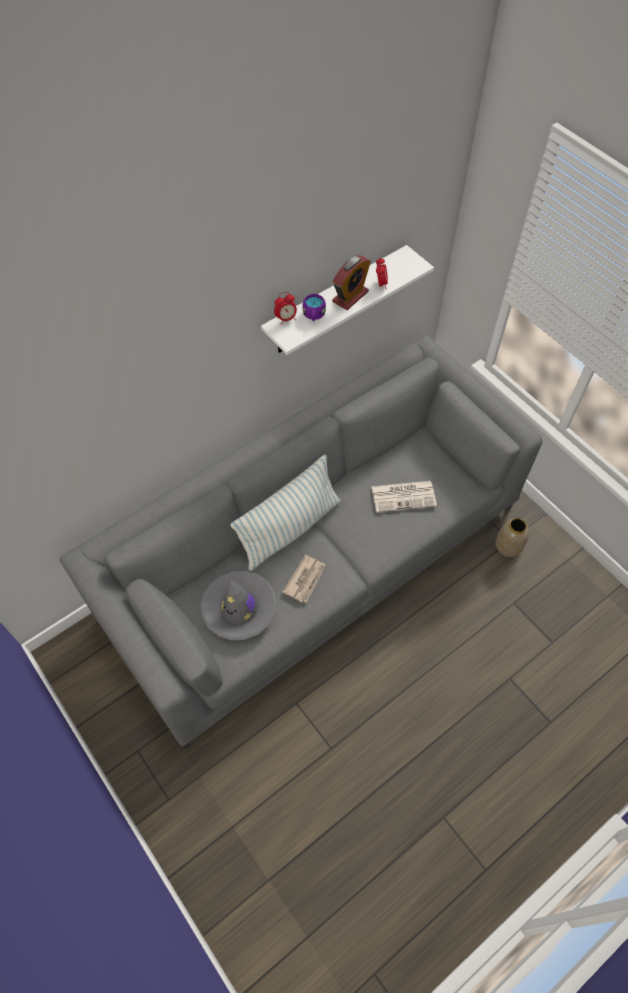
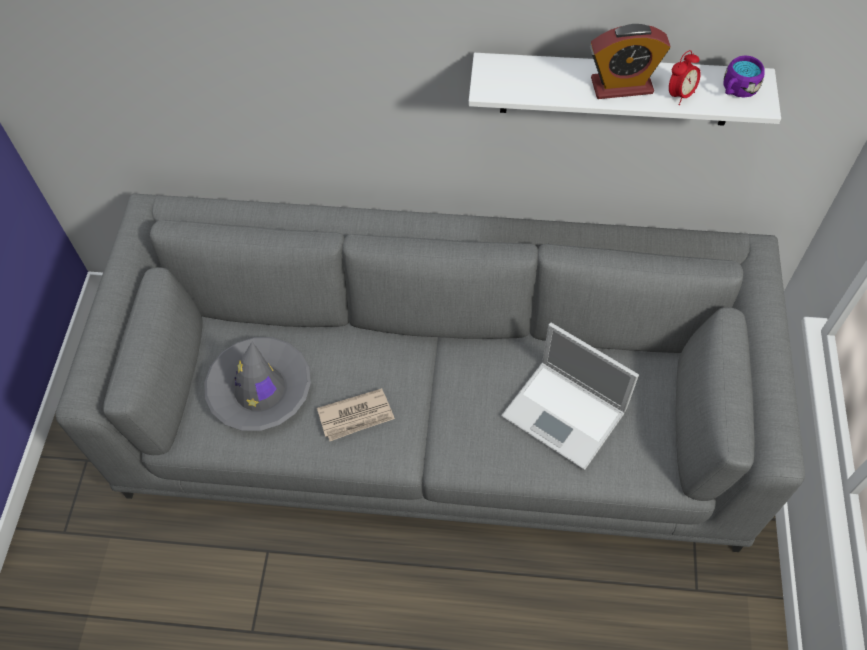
camera: 45 degrees right, 0 degrees up
pillow [231,454,341,571] -> none
alarm clock [274,292,297,325] -> none
purple mug [302,294,326,321] -> purple mug moved to [723,55,765,98]
newspaper [371,481,437,512] -> laptop [501,323,639,470]
vase [496,518,529,557] -> none

